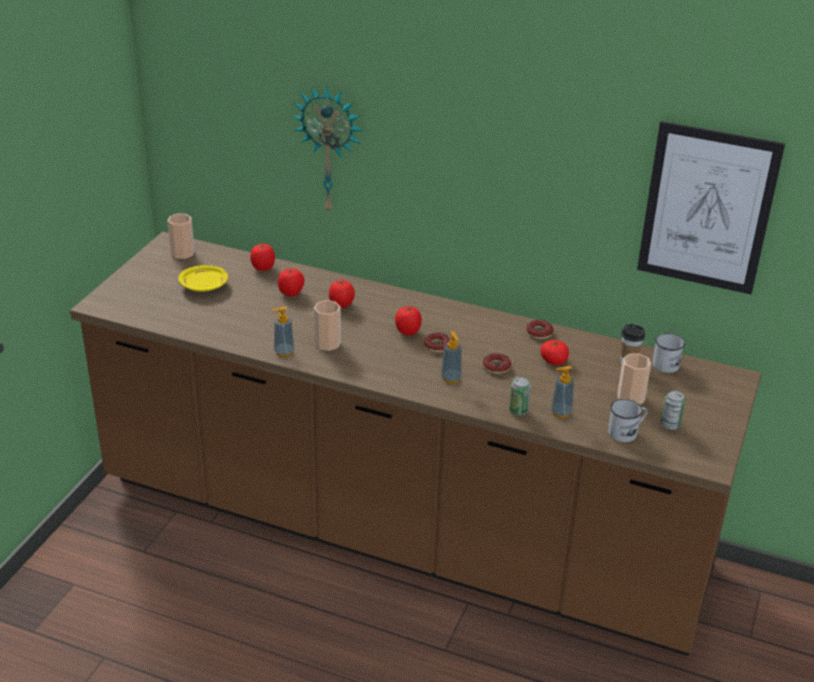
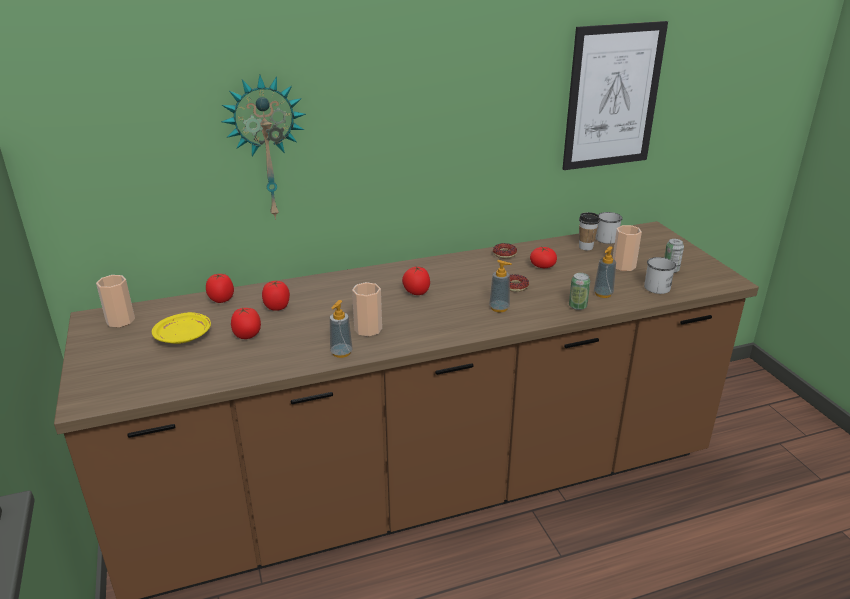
camera: 40 degrees left, 5 degrees down
tomato [329,280,355,308] -> tomato moved to [231,307,261,339]
donut [424,333,451,353] -> none

